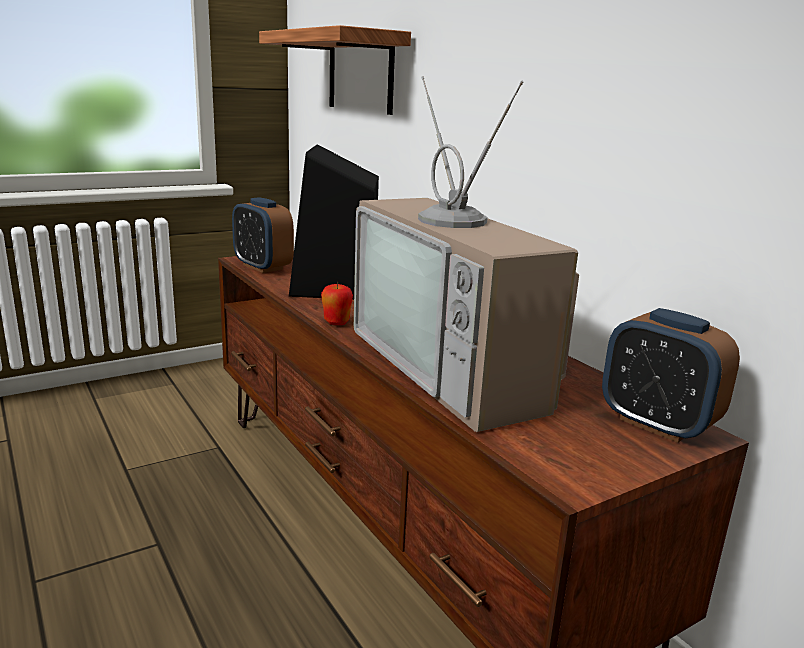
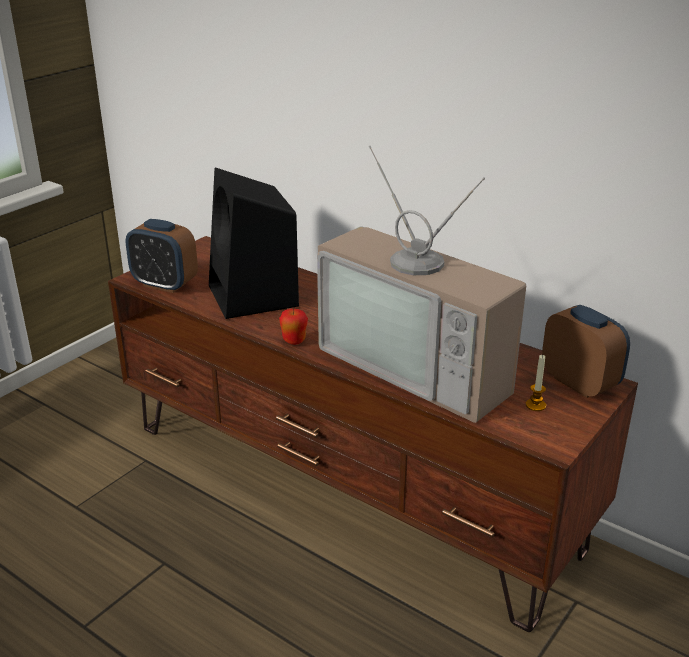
camera: 20 degrees left, 10 degrees up
shelf [259,25,411,115] -> none
alarm clock [602,308,740,443] -> alarm clock turned 150 degrees counterclockwise [542,305,630,398]
none -> candle [526,354,546,411]

